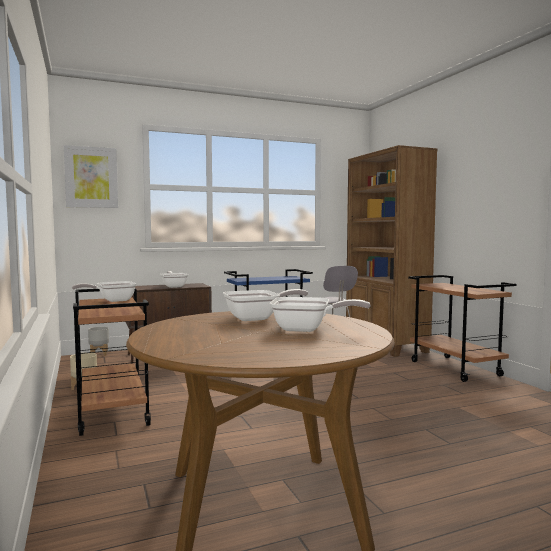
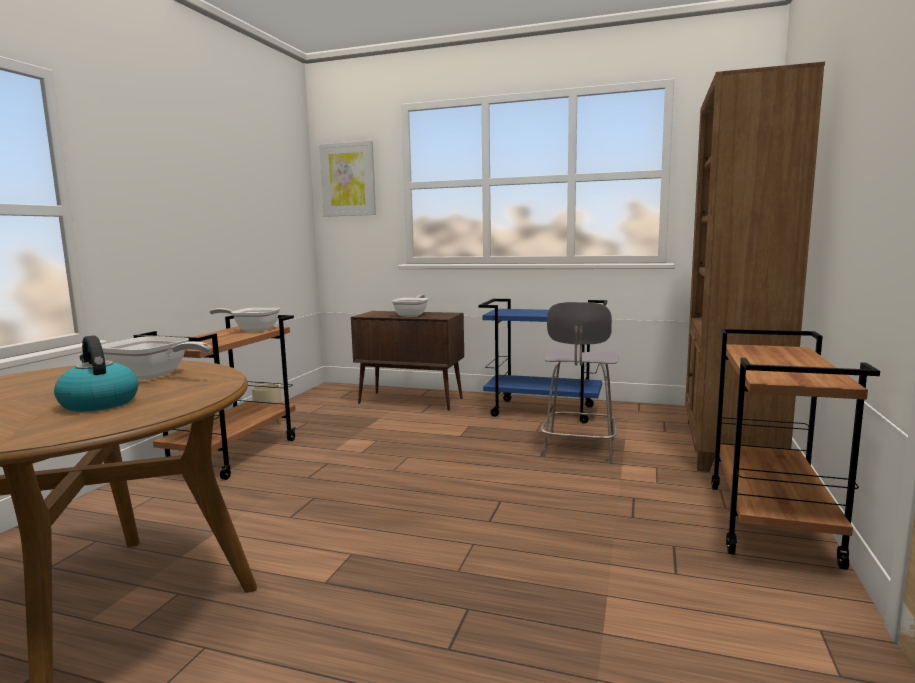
camera: 40 degrees right, 5 degrees up
grey planter [88,327,109,356] -> none
frying pan [270,297,370,332] -> kettle [54,335,138,412]

